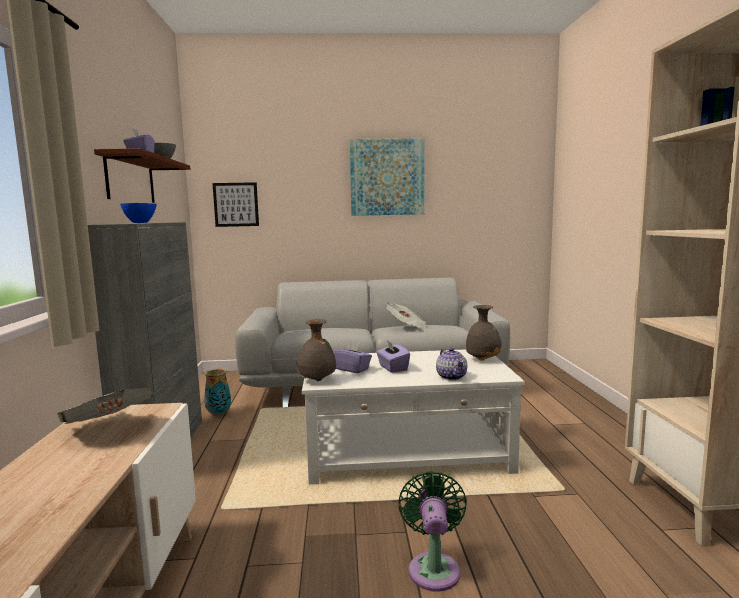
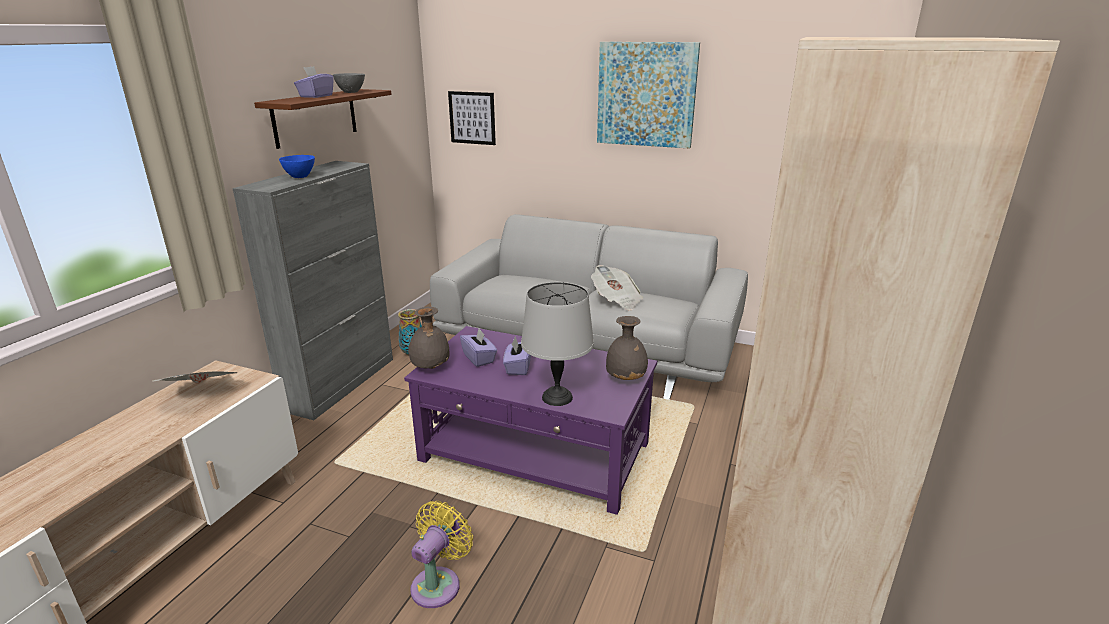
camera: 25 degrees right, 15 degrees up
white coffee table [302,349,525,485] -> purple coffee table [404,326,657,515]
green fan [398,471,467,591] -> yellow fan [410,501,473,608]
teapot [436,348,467,380] -> grey table lamp [521,282,594,406]

